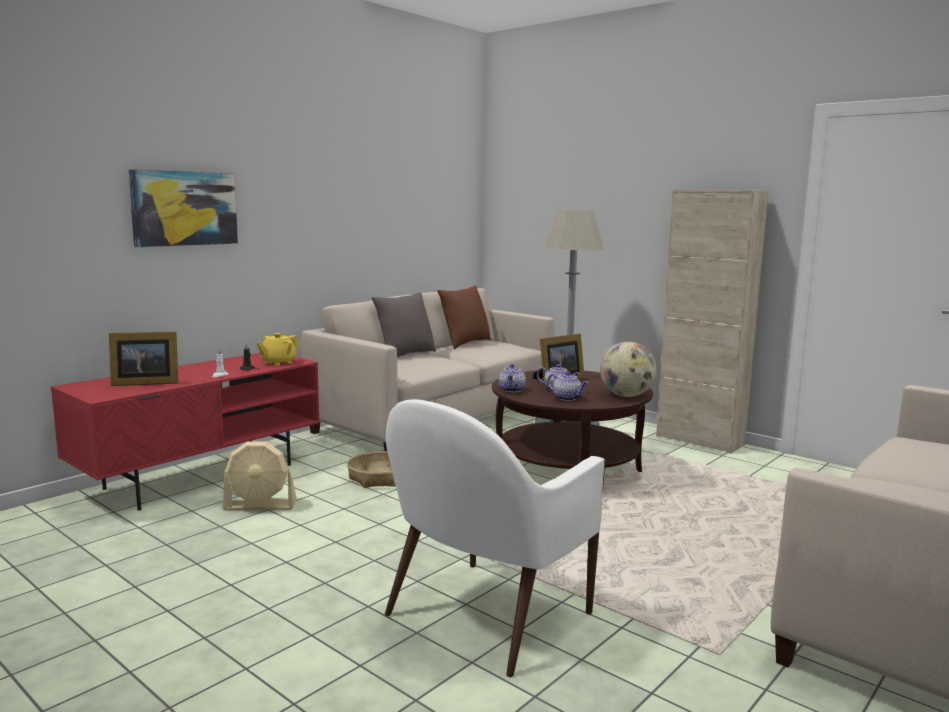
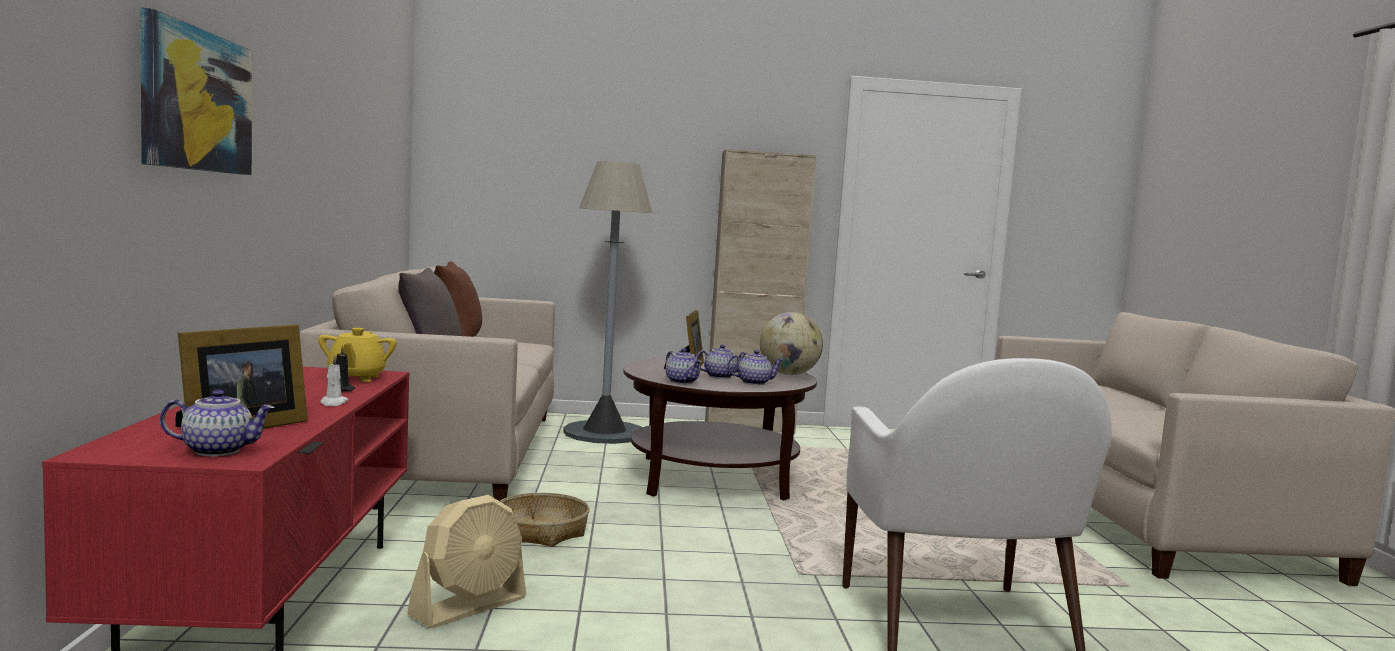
camera: 45 degrees left, 5 degrees down
none -> teapot [160,389,275,456]

